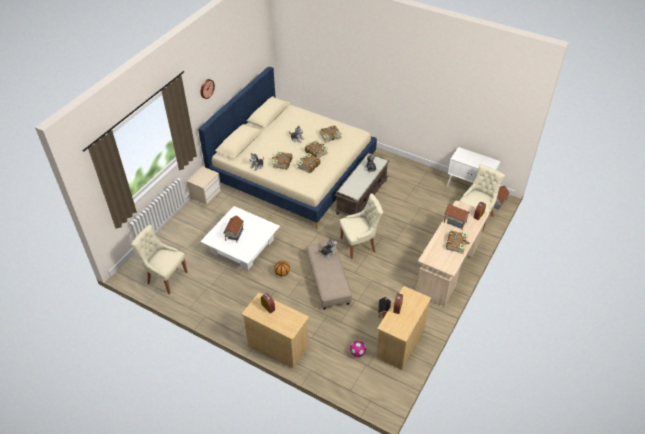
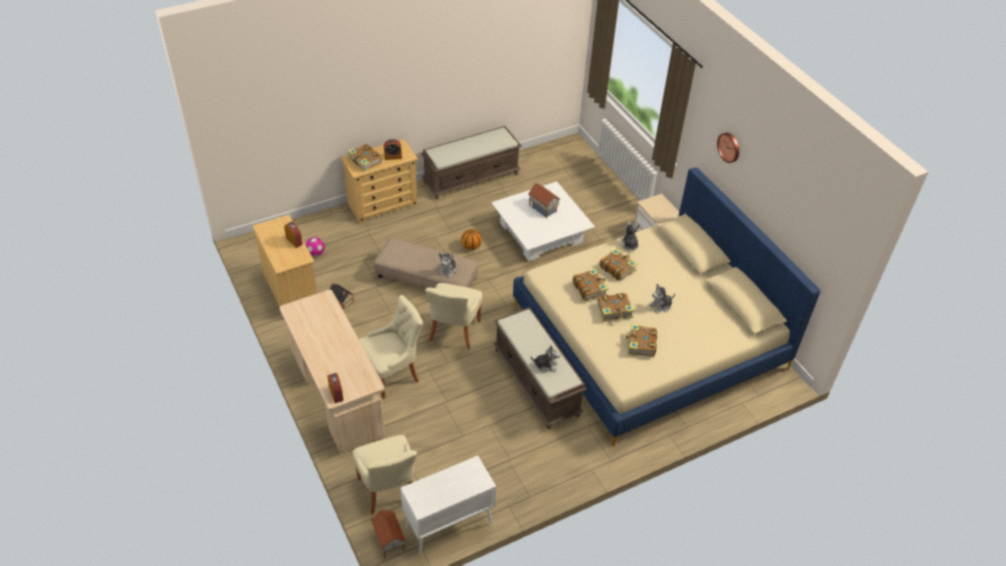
camera: 120 degrees right, 0 degrees up
beige chair [131,225,188,294] -> beige chair moved to [359,295,423,399]
toy house [444,204,470,229] -> none
book [446,230,470,254] -> book moved to [348,144,382,172]
none -> brown bench [421,126,522,199]

